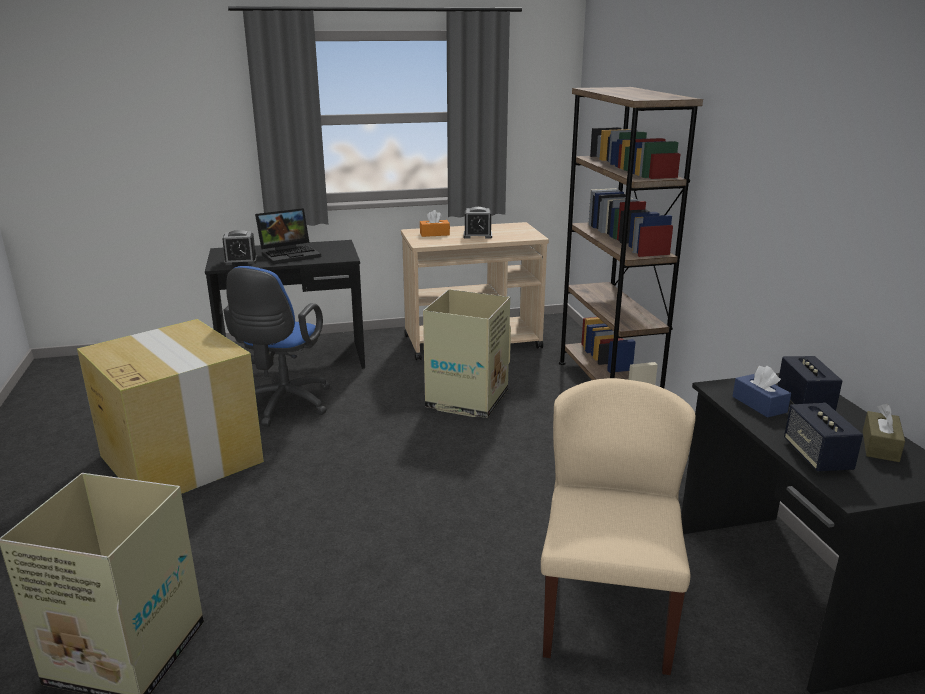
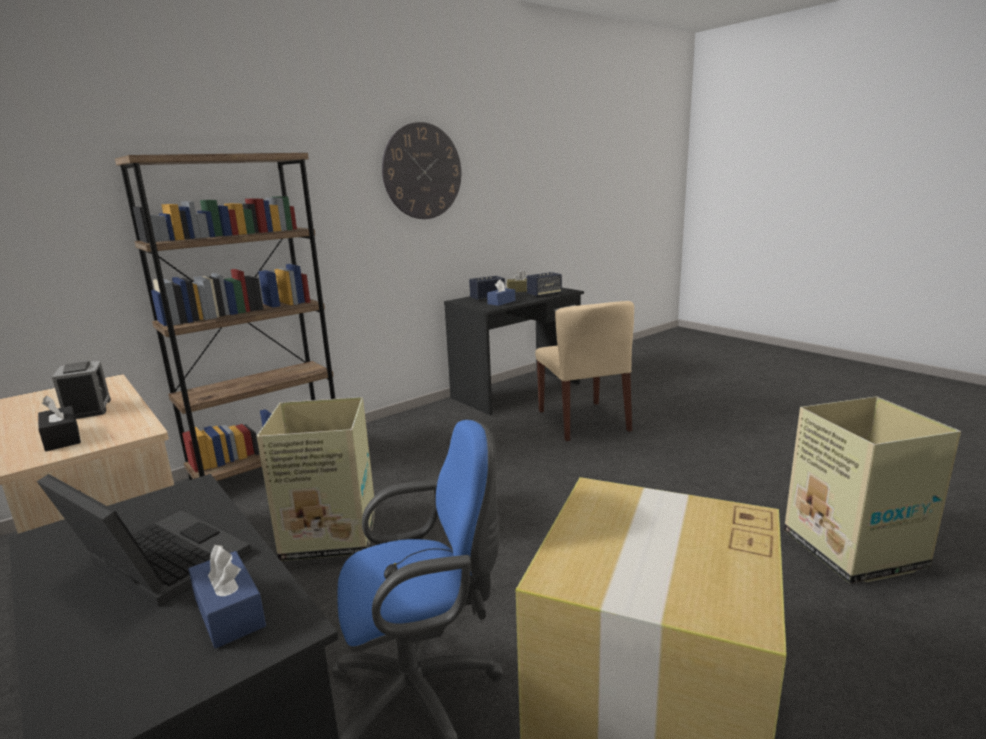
camera: 115 degrees left, 5 degrees down
alarm clock [222,230,257,265] -> blue tissue box [188,545,266,649]
orange tissue box [420,210,450,237] -> black tissue box [38,395,81,451]
beige chair [541,378,696,675] -> beige chair turned 90 degrees counterclockwise [535,301,634,441]
none -> wall clock [382,122,461,219]

